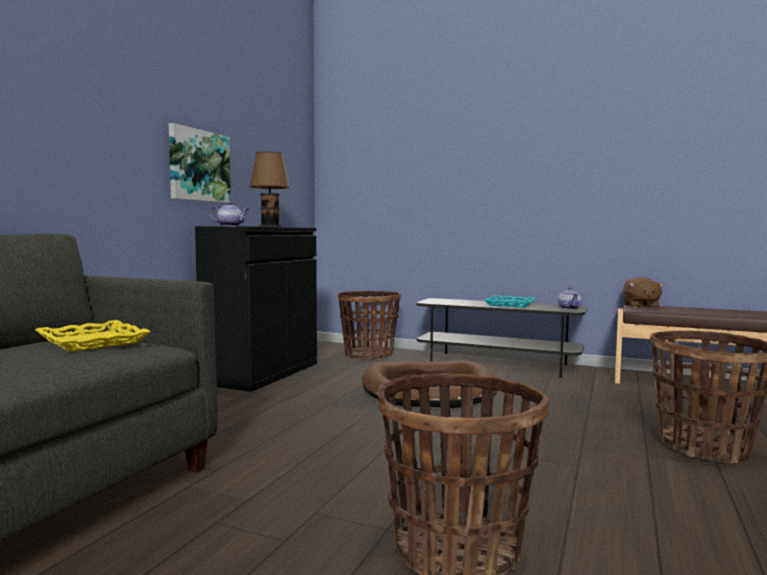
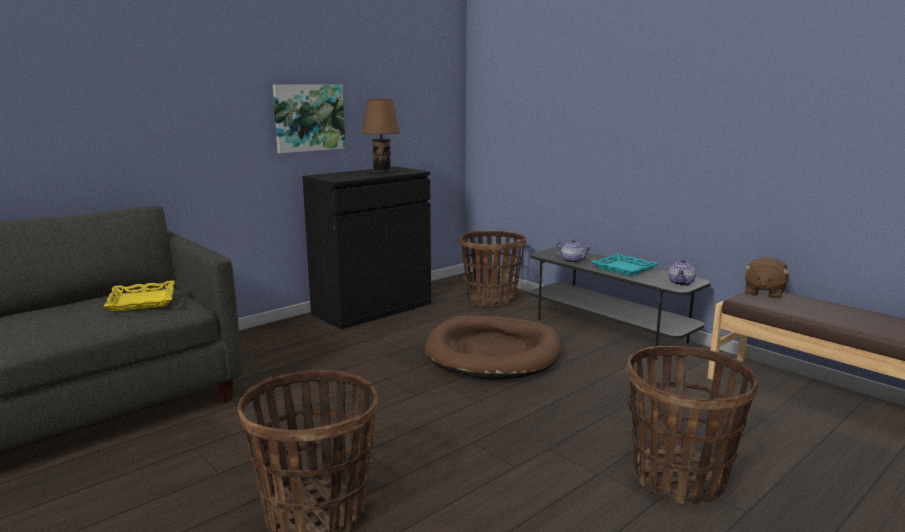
camera: 25 degrees right, 10 degrees up
teapot [210,202,249,226] -> teapot moved to [555,240,591,263]

